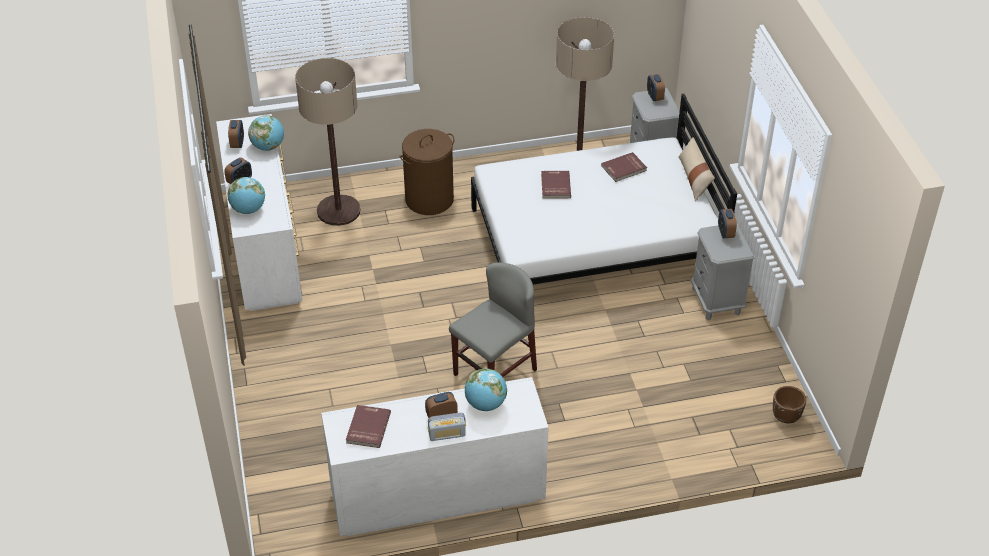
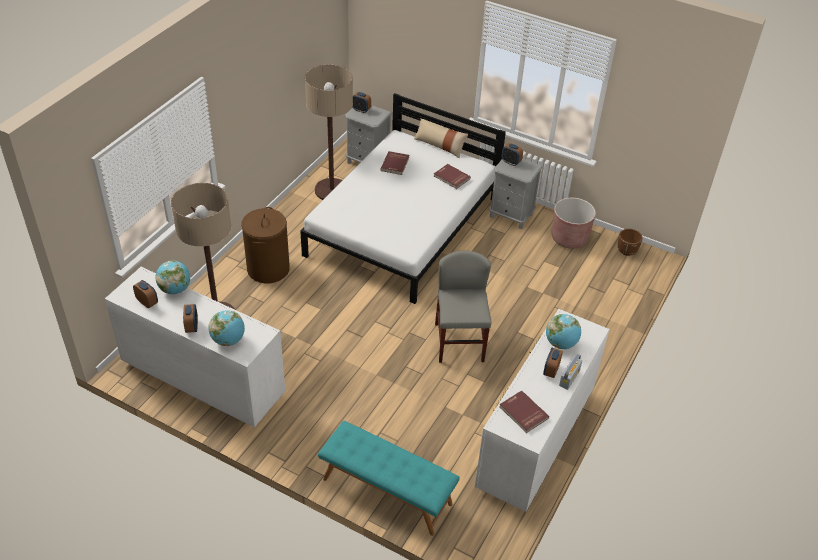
camera: 50 degrees left, 0 degrees up
red book [541,171,571,199] -> red book moved to [434,164,471,189]
none -> turquoise bench [318,421,460,536]
none -> brown planter [552,198,596,248]

